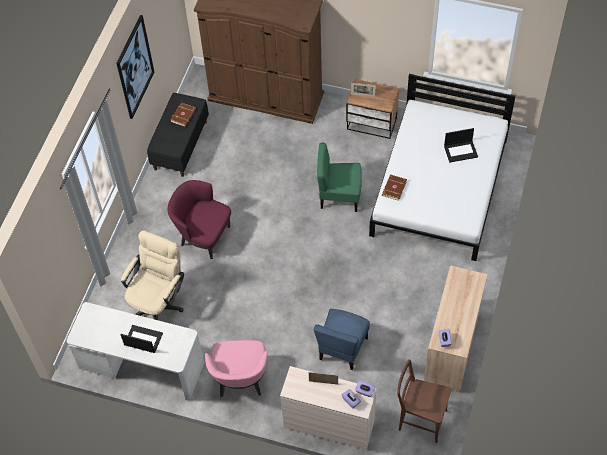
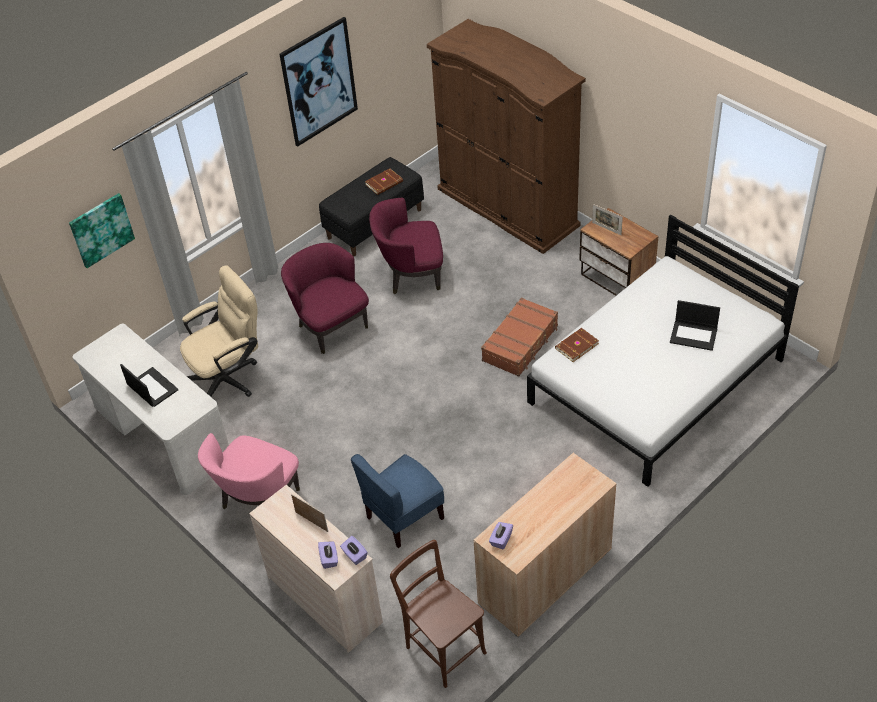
camera: 30 degrees right, 10 degrees down
green chair [317,143,362,212] -> brown suitcase [481,297,558,377]
none -> picture [69,193,135,268]
none -> purple armchair [369,198,443,294]

